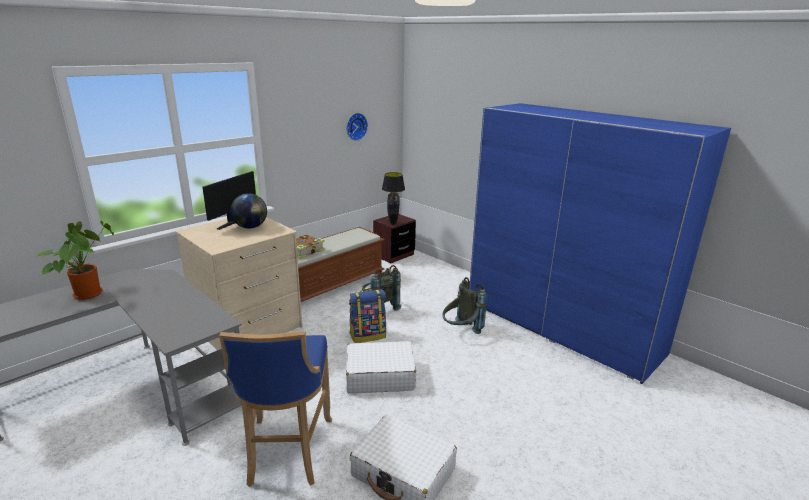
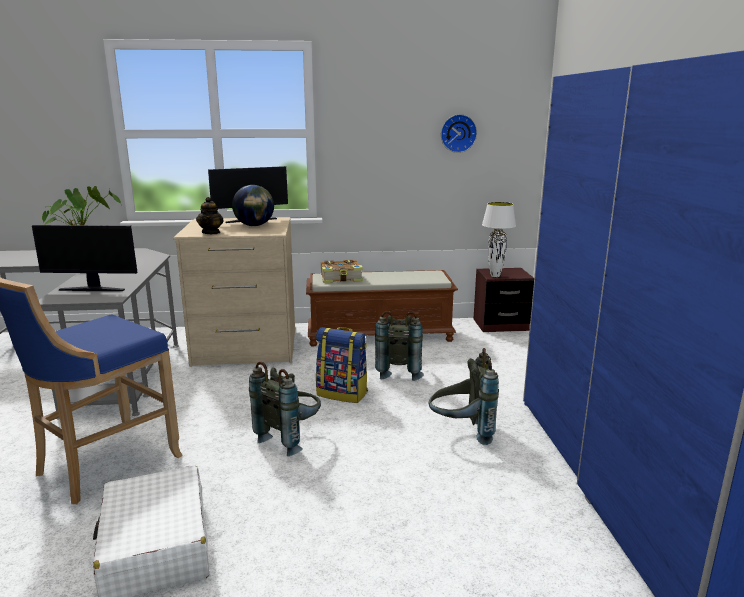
camera: 40 degrees right, 5 degrees down
white suitcase [346,341,416,393] -> grey backpack [249,362,321,456]
black table lamp [382,172,405,225] -> white table lamp [482,202,516,277]
none -> monitor [32,225,138,291]
none -> teapot [196,197,223,234]

